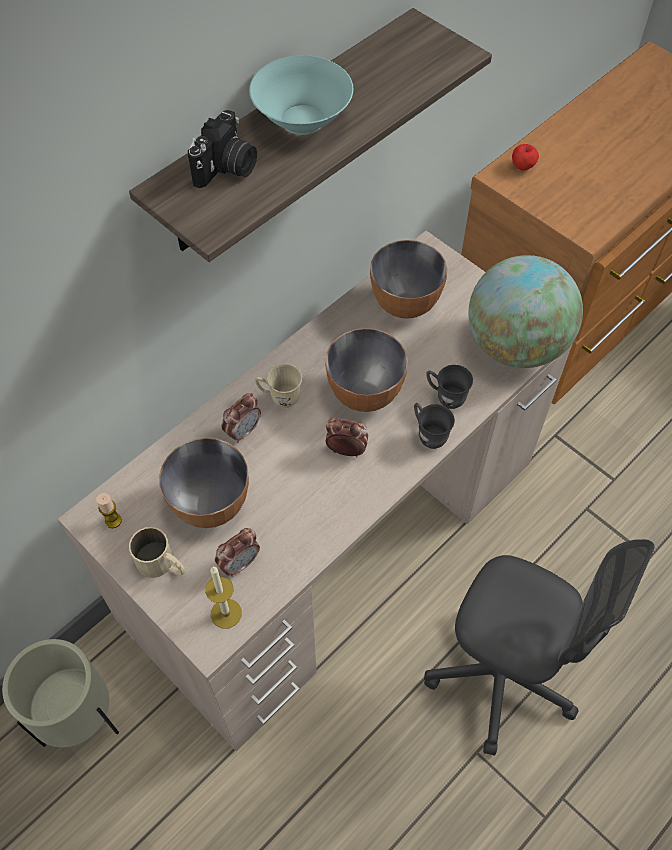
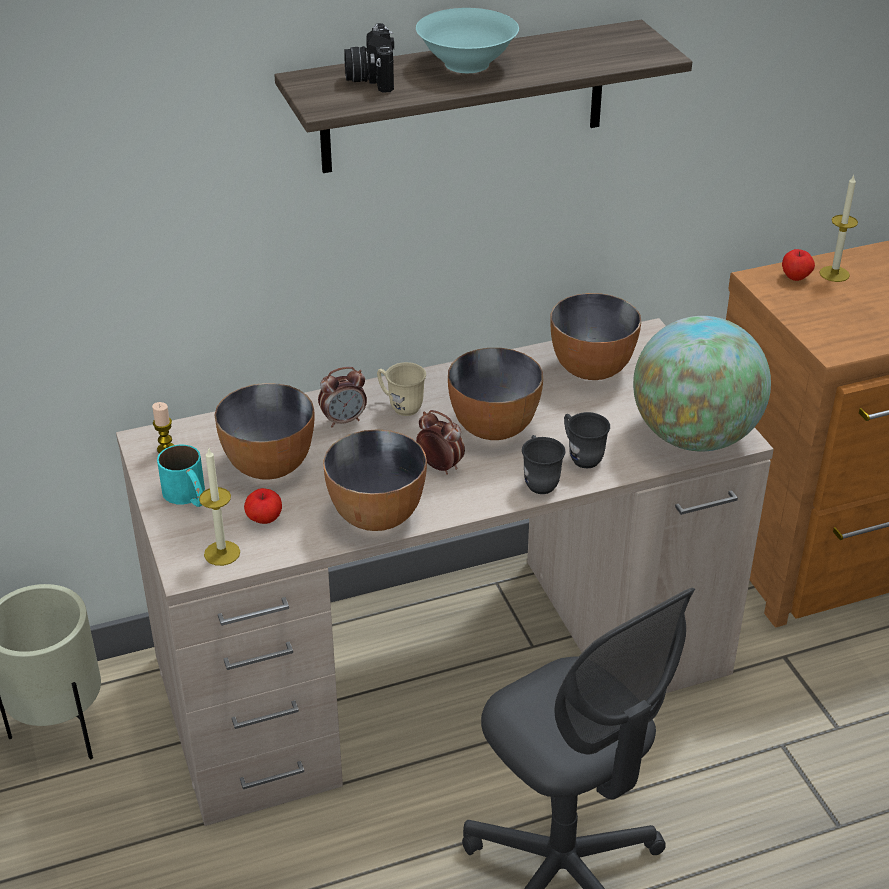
camera: 25 degrees right, 20 degrees down
beige mug [129,527,185,578] -> turquoise mug [157,445,205,507]
camera [188,110,257,188] -> camera turned 120 degrees clockwise [344,23,394,93]
alarm clock [215,528,260,577] -> apple [244,488,282,524]
none -> bowl [323,429,427,531]
none -> candle [819,175,858,282]

